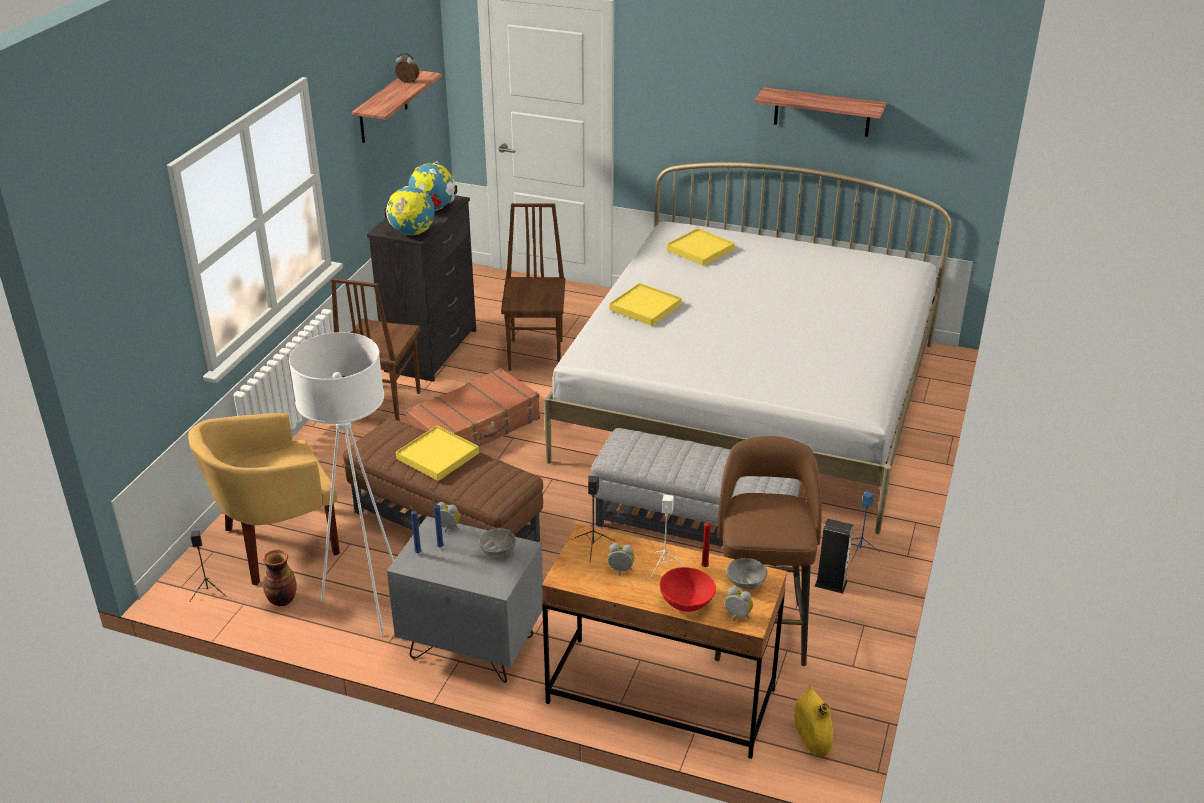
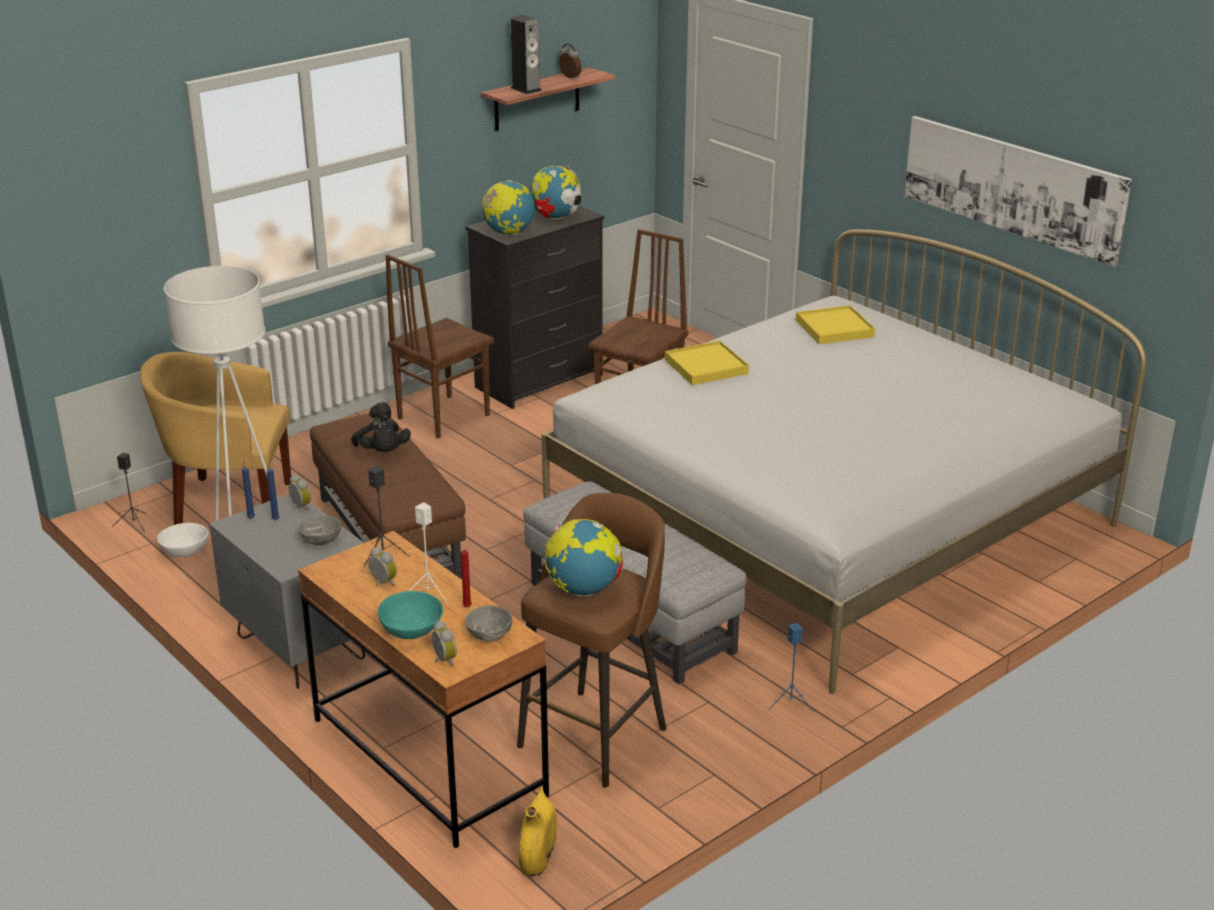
camera: 30 degrees right, 5 degrees down
vase [263,549,297,606] -> white bowl [157,523,208,557]
yellow tray [396,426,479,481] -> black plush toy [351,402,411,452]
brown suitcase [406,368,540,447] -> none
red bowl [660,567,716,612] -> turquoise bowl [378,591,443,639]
shelf [754,87,886,137] -> picture [904,116,1132,267]
speaker [815,519,853,594] -> speaker moved to [511,15,542,94]
none -> globe [545,519,623,596]

